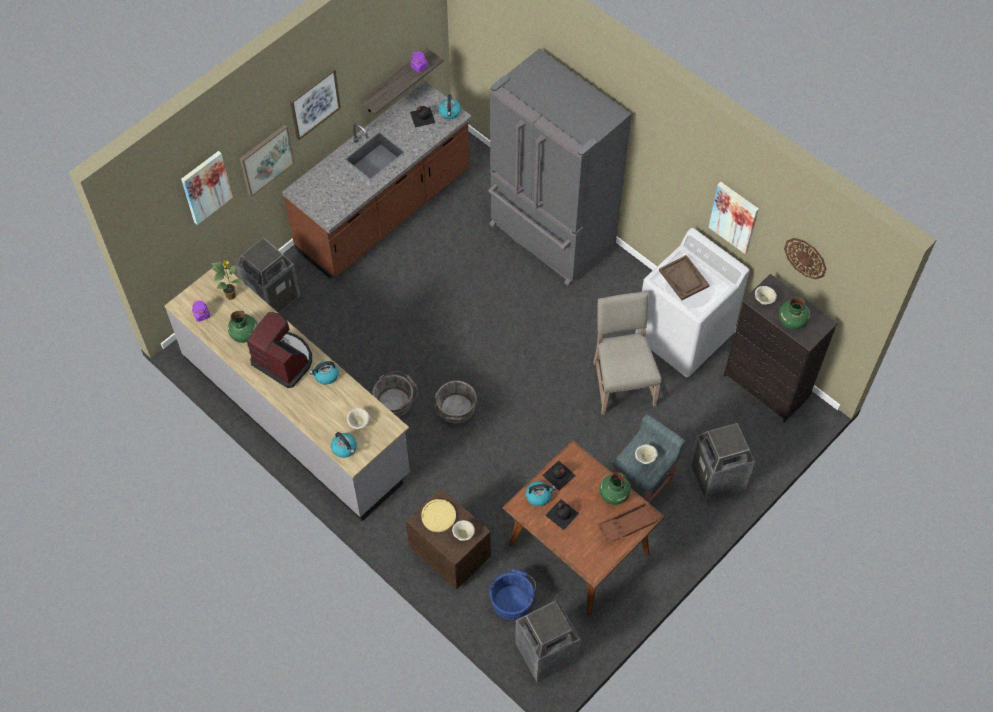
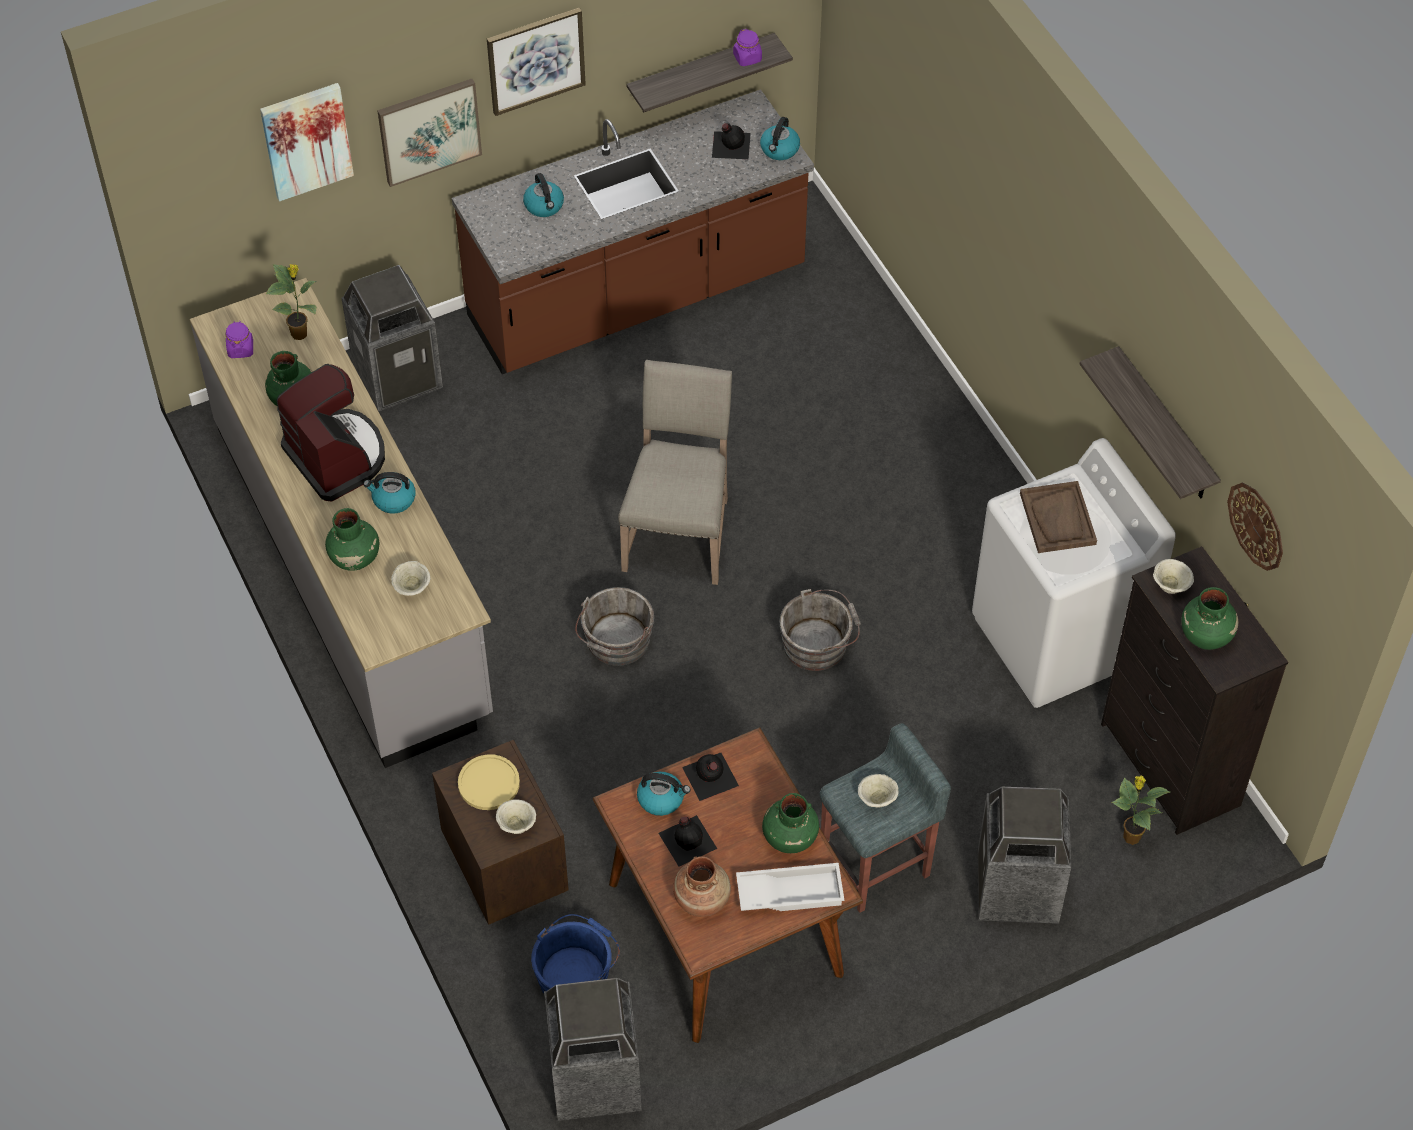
camera: 20 degrees right, 5 degrees down
kettle [331,432,357,458] -> kettle moved to [523,173,564,217]
grey bucket [372,371,418,418] -> grey bucket moved to [780,589,861,671]
grey fridge [488,48,631,286] -> none
beige chair [593,291,662,415] -> beige chair moved to [618,360,732,585]
brown tray [597,501,658,543] -> white tray [736,863,844,911]
picture [709,182,759,254] -> shelf [1080,346,1221,499]
none -> green vase [325,508,379,571]
none -> brown vase [673,856,731,917]
none -> potted plant [1111,776,1170,845]

